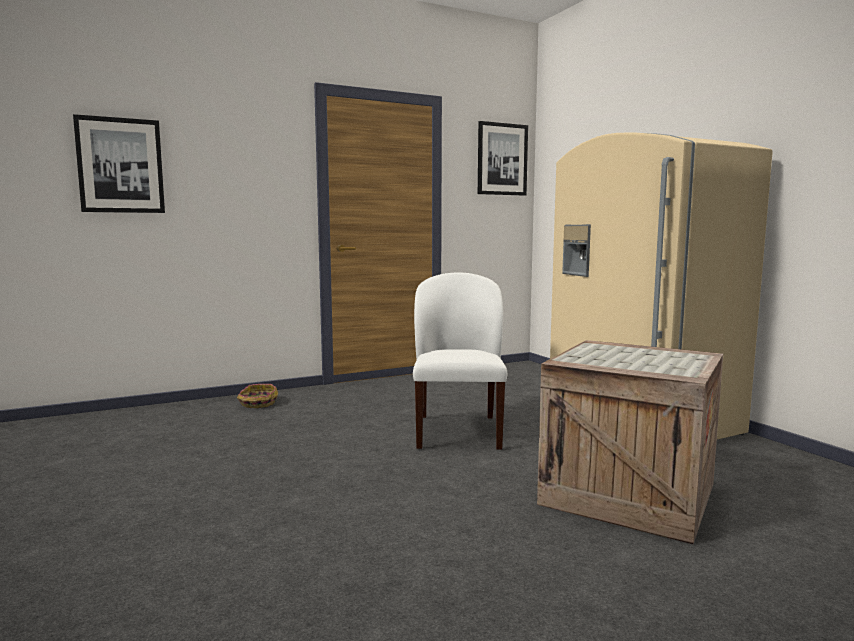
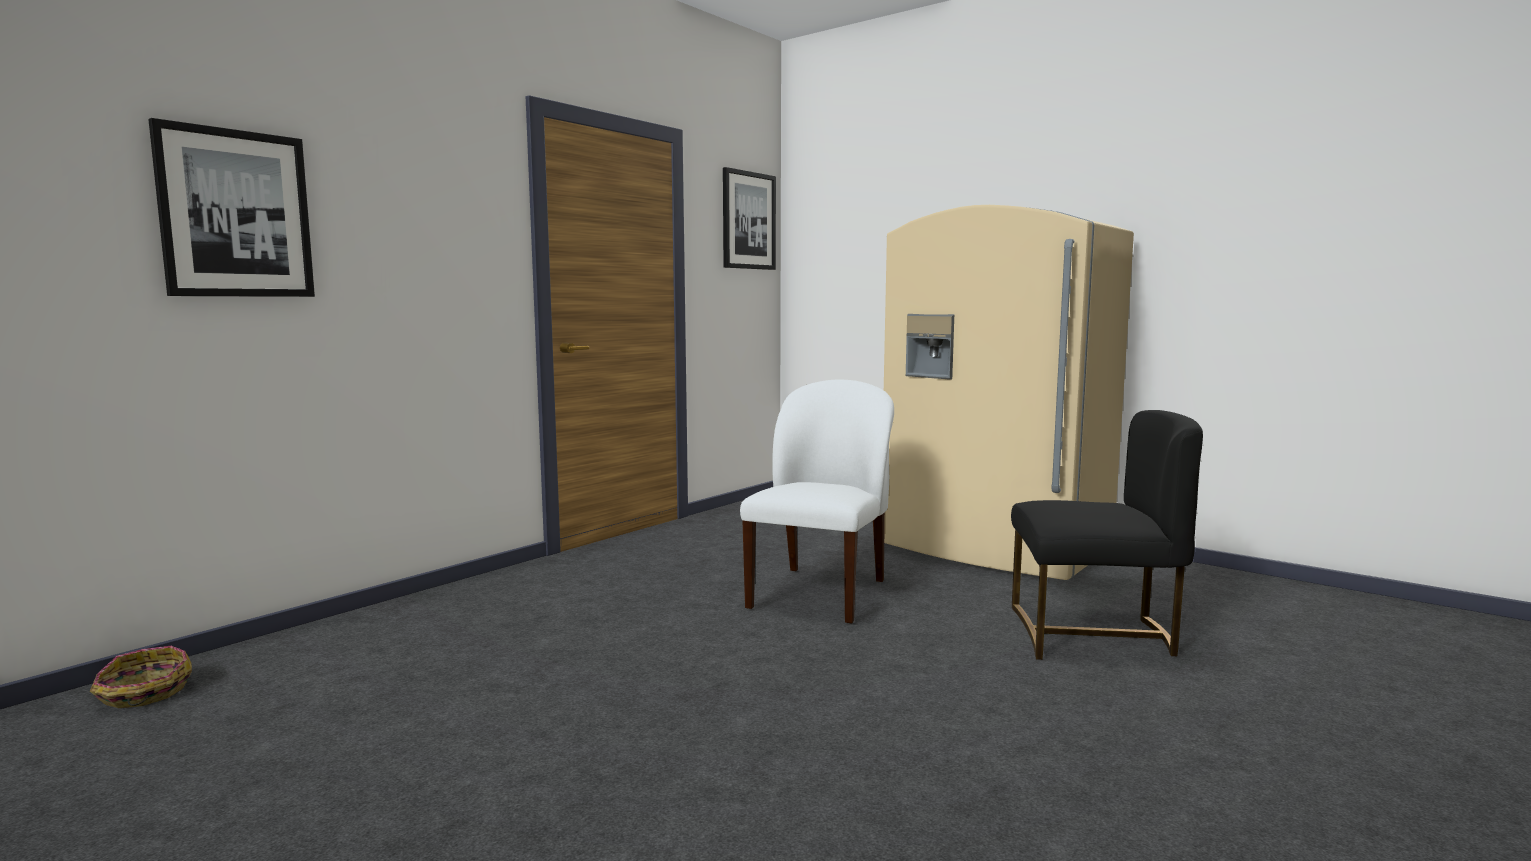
camera: 25 degrees left, 0 degrees up
basket [237,384,278,408] -> basket moved to [90,646,192,708]
white chair [413,273,507,450] -> white chair turned 45 degrees clockwise [740,380,894,624]
crate [537,340,723,544] -> black chair [1011,410,1203,660]

